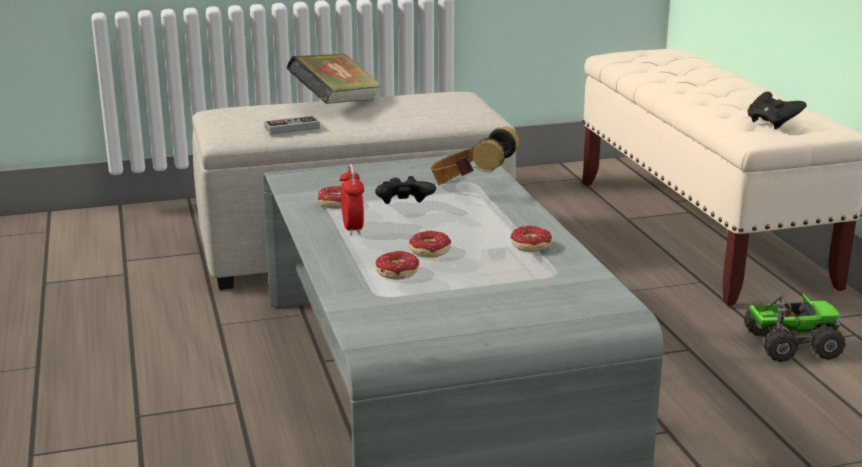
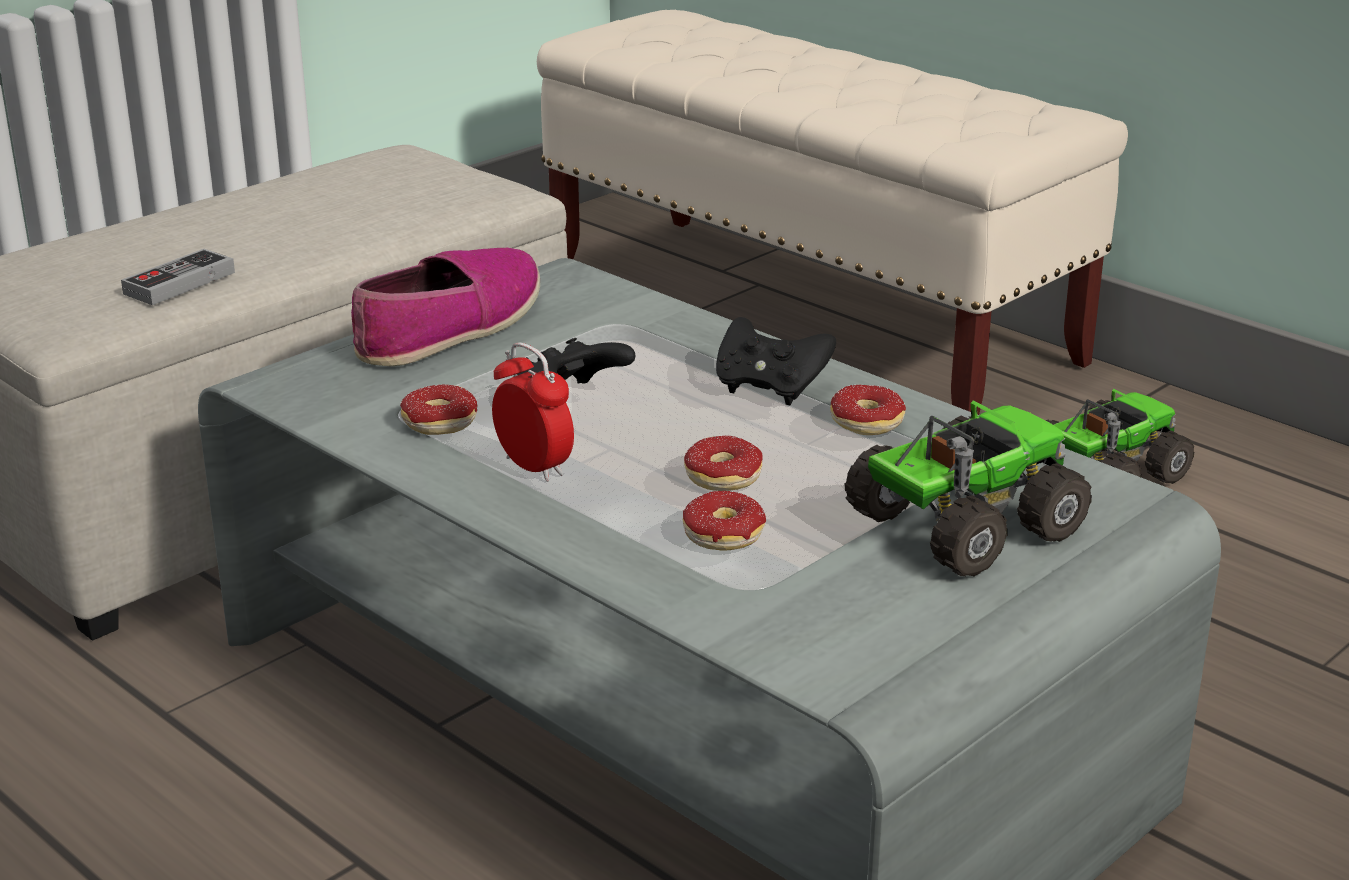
camera: 30 degrees left, 5 degrees up
book [286,54,382,104] -> none
headphones [431,127,520,185] -> none
black game controller [747,92,807,129] -> black game controller moved to [716,317,836,405]
none -> shoe [351,248,540,366]
none -> toy truck [845,400,1092,577]

